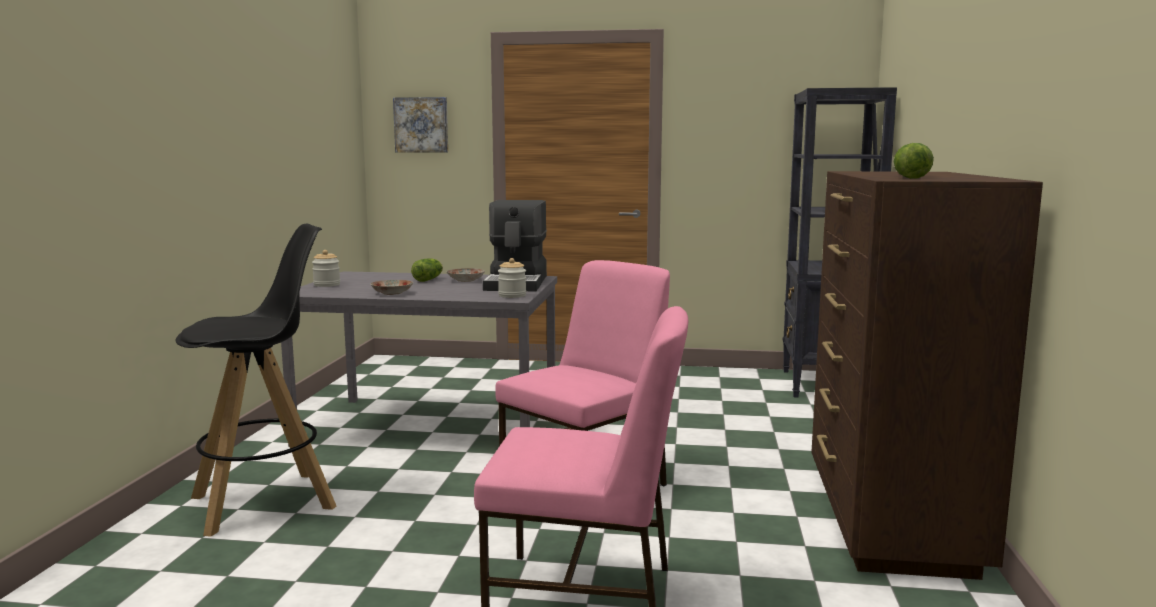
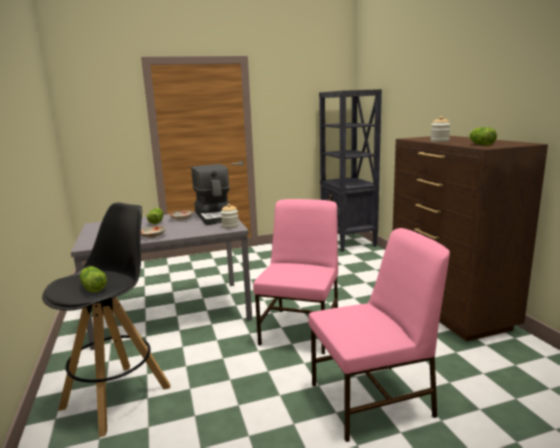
camera: 25 degrees left, 5 degrees up
jar [312,250,340,287] -> jar moved to [430,116,451,142]
picture [393,97,448,153] -> none
none -> lettuce [80,266,107,293]

